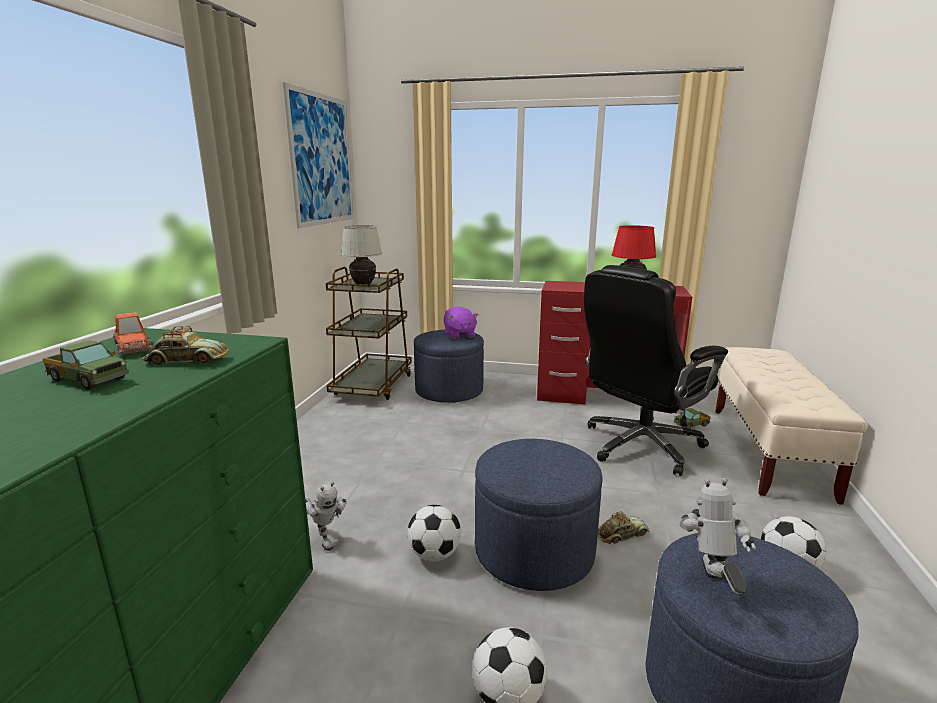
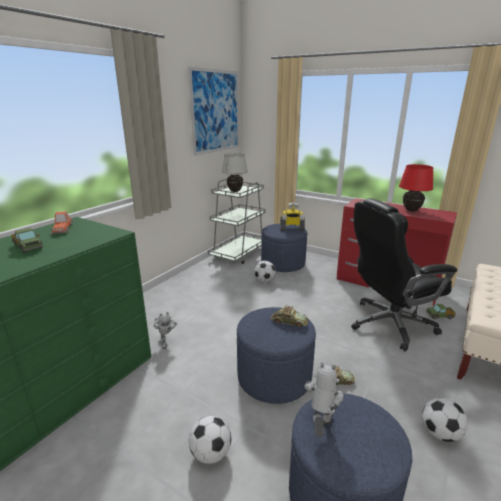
camera: 20 degrees right, 5 degrees up
toy car [142,326,229,365] -> toy car moved to [271,306,308,327]
brown cart [326,267,412,400] -> grey cart [208,178,265,264]
football [407,505,461,562] -> football moved to [254,261,276,282]
purple plush toy [444,307,478,339] -> toy robot [280,202,305,231]

